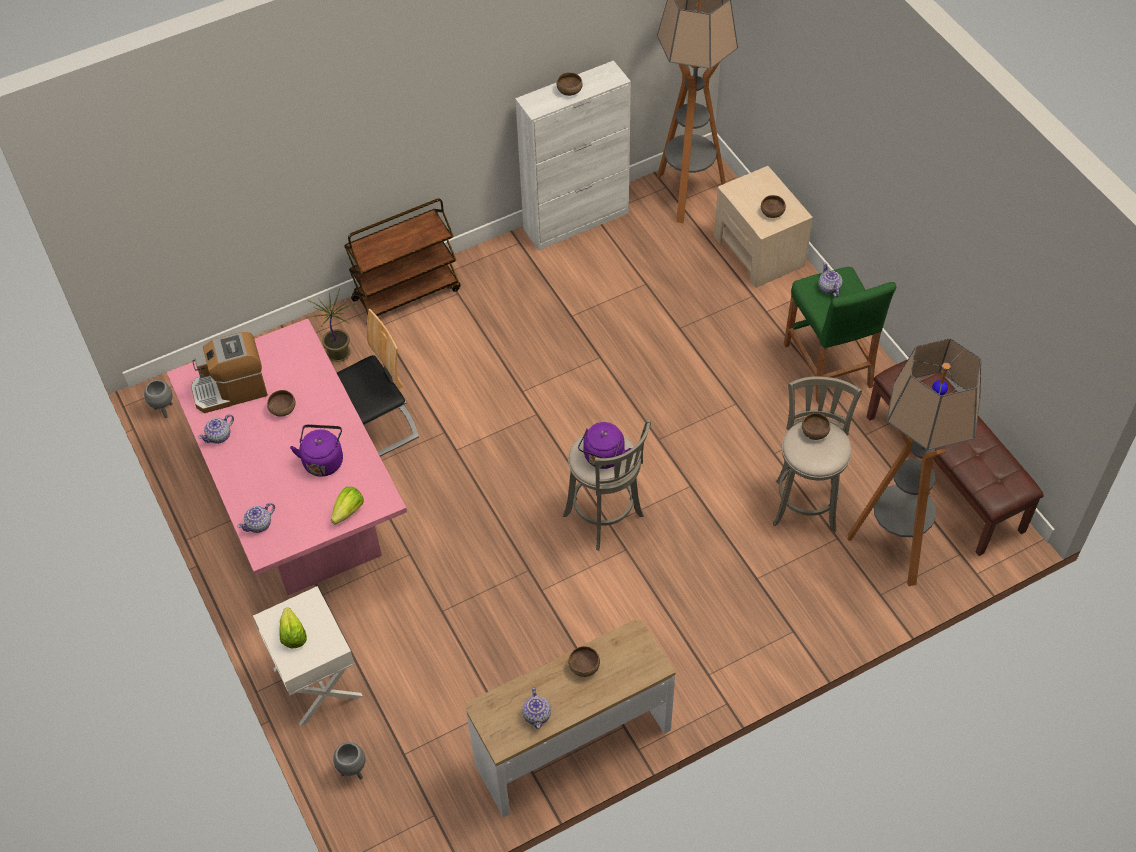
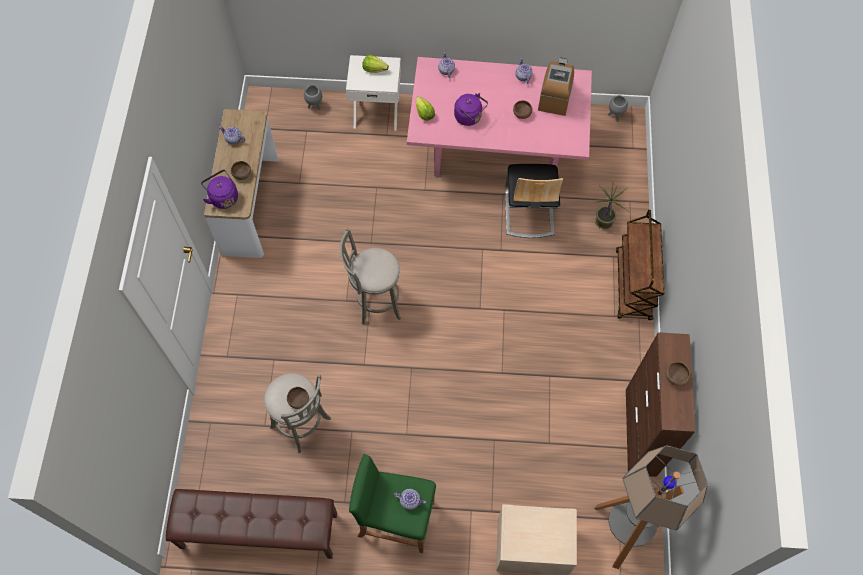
camera: 120 degrees right, 10 degrees up
white cabinet [515,60,631,251] -> brown cabinet [626,332,695,477]
purple kettle [578,422,632,469] -> purple kettle moved to [201,170,238,209]
brown bowl [761,195,786,218] -> none
floor lamp [847,338,981,586] -> none

